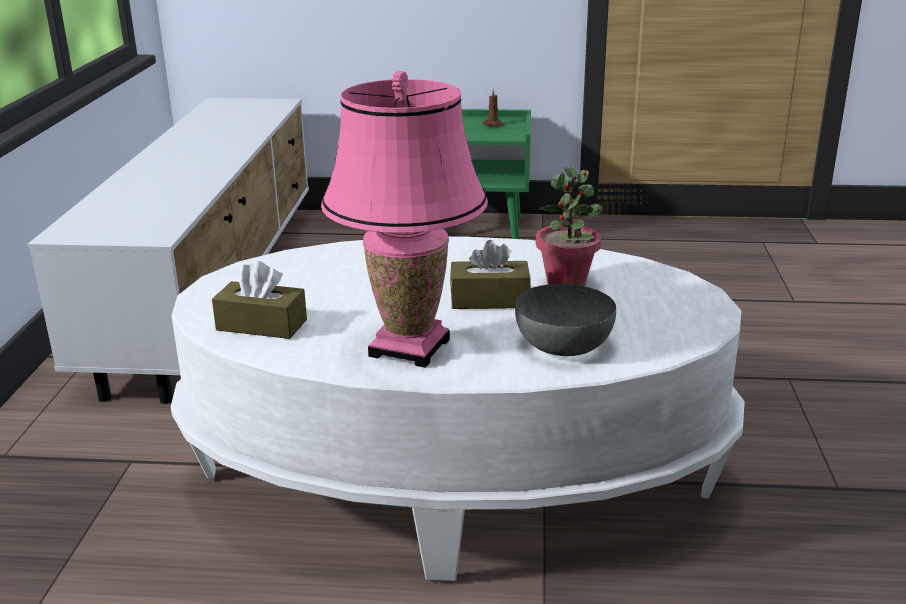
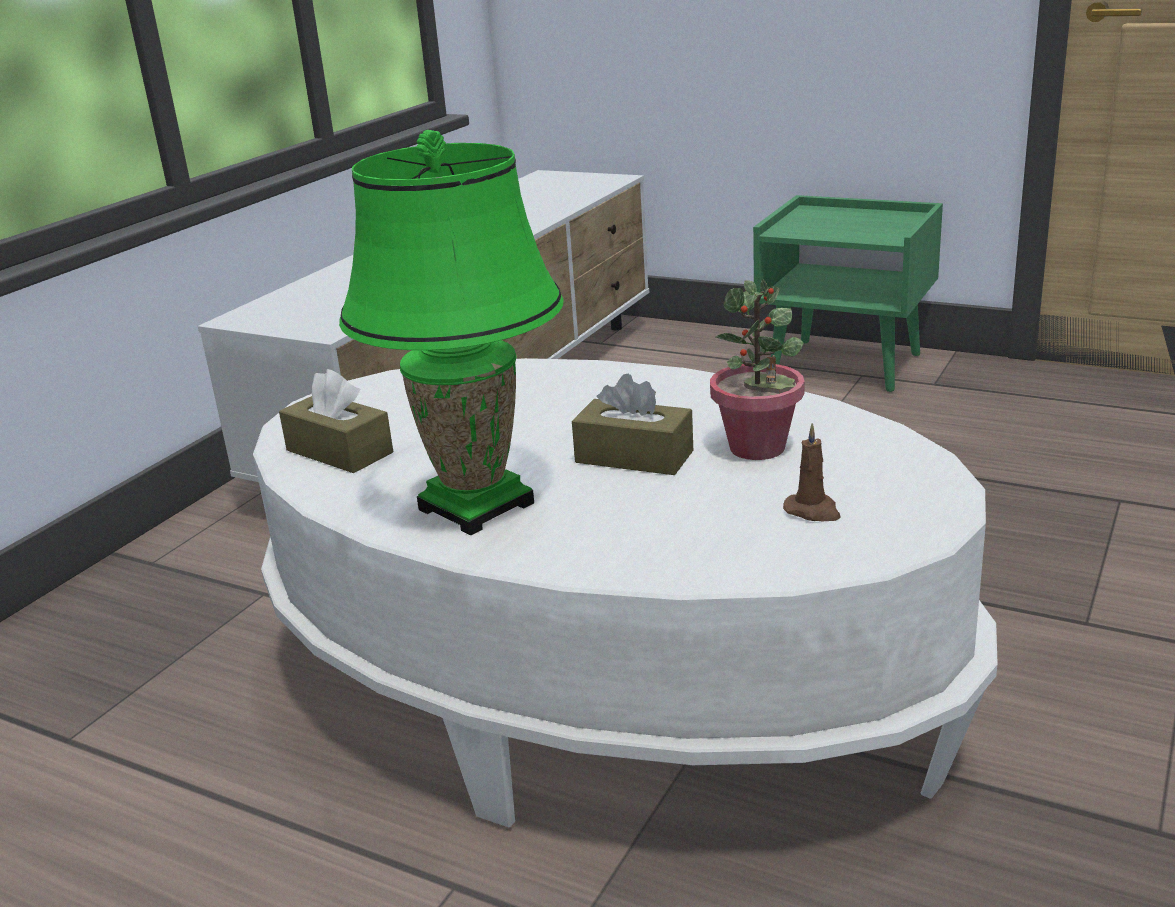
camera: 25 degrees right, 0 degrees up
pink table lamp [321,71,488,368] -> green table lamp [339,130,564,535]
brown candle [483,88,505,127] -> brown candle moved to [783,423,841,521]
grey bowl [515,284,616,356] -> none

